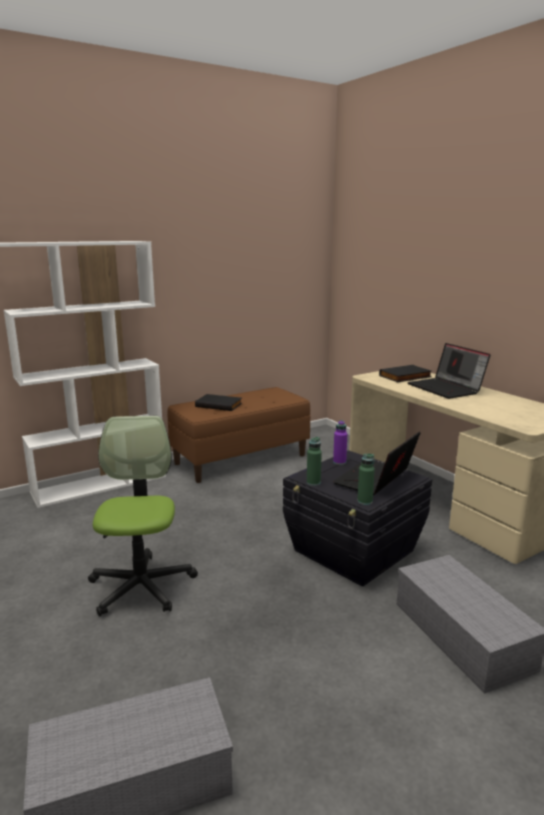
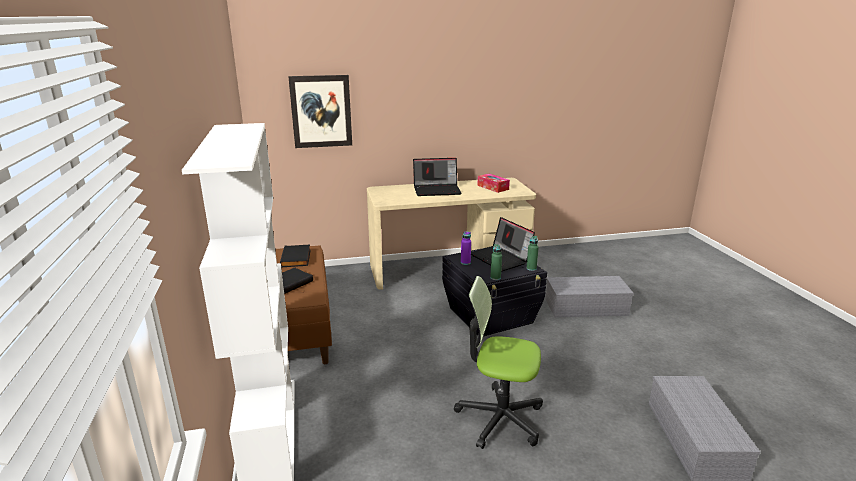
camera: 70 degrees left, 5 degrees up
black book [379,365,432,382] -> black book moved to [280,245,311,268]
none -> picture [288,75,352,148]
none -> tissue box [477,174,510,193]

